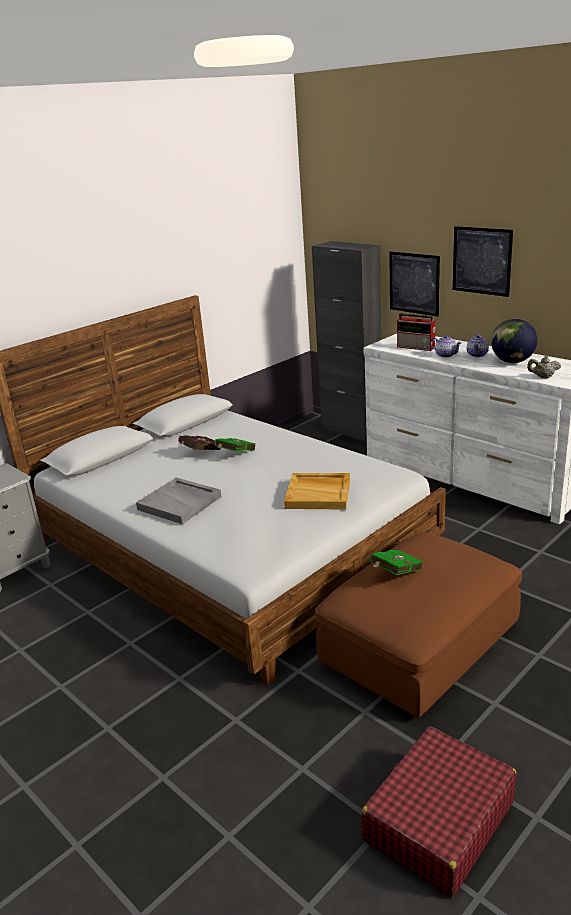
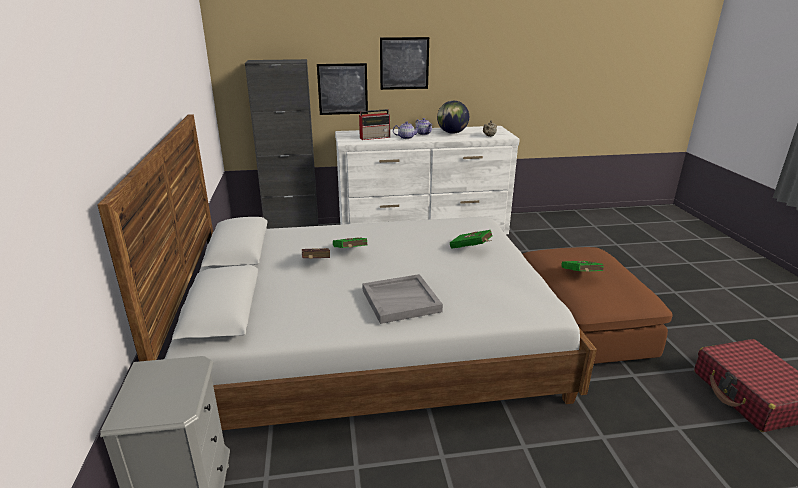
camera: 55 degrees left, 0 degrees up
beige tray [284,473,350,510] -> green book [450,230,493,249]

